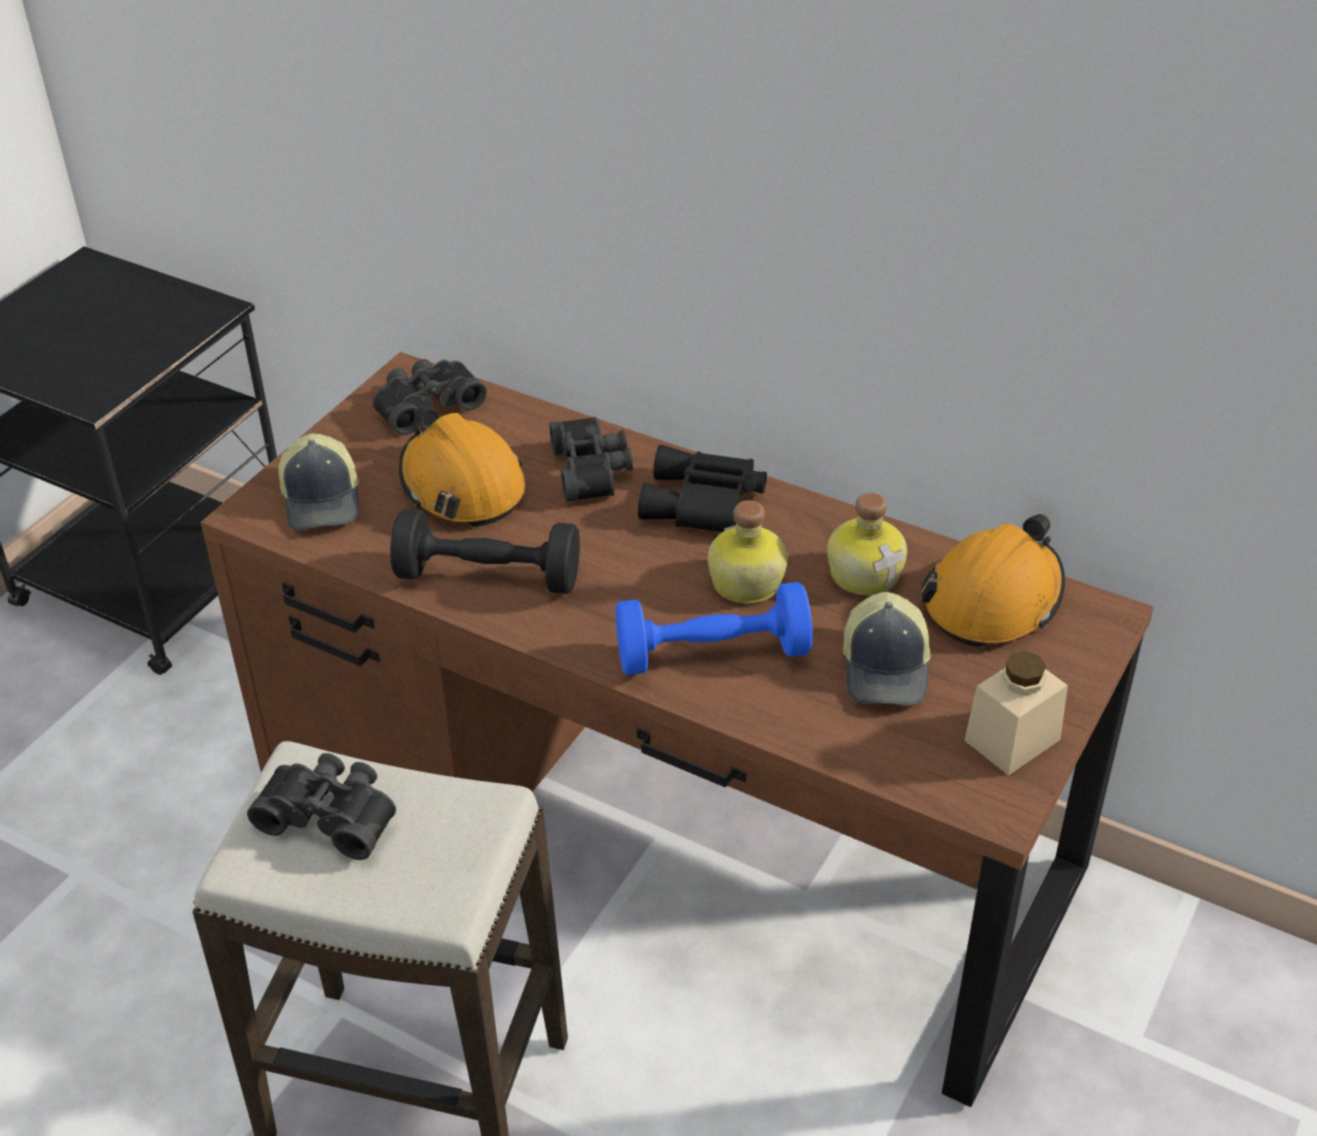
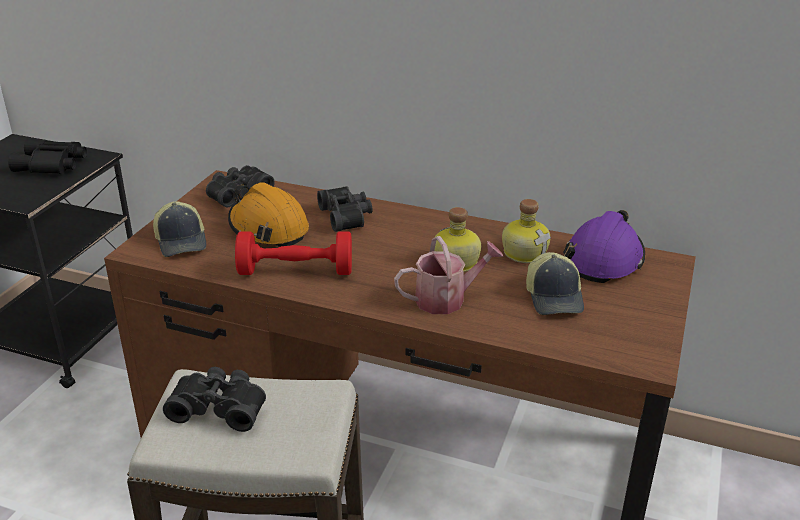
camera: 10 degrees left, 10 degrees down
black dumbbell [390,509,580,594] -> red dumbbell [235,231,352,275]
blue dumbbell [616,582,813,675] -> watering can [394,236,504,314]
black binoculars [638,445,767,532] -> black binoculars moved to [8,139,87,174]
orange hard hat [922,514,1065,647] -> purple hard hat [563,210,645,283]
beige jar [964,651,1068,776] -> none

